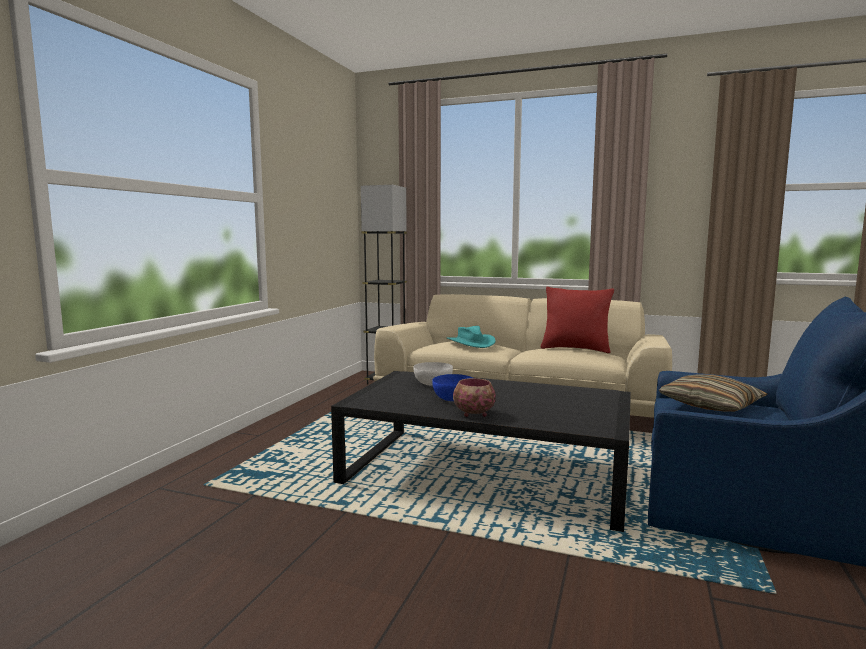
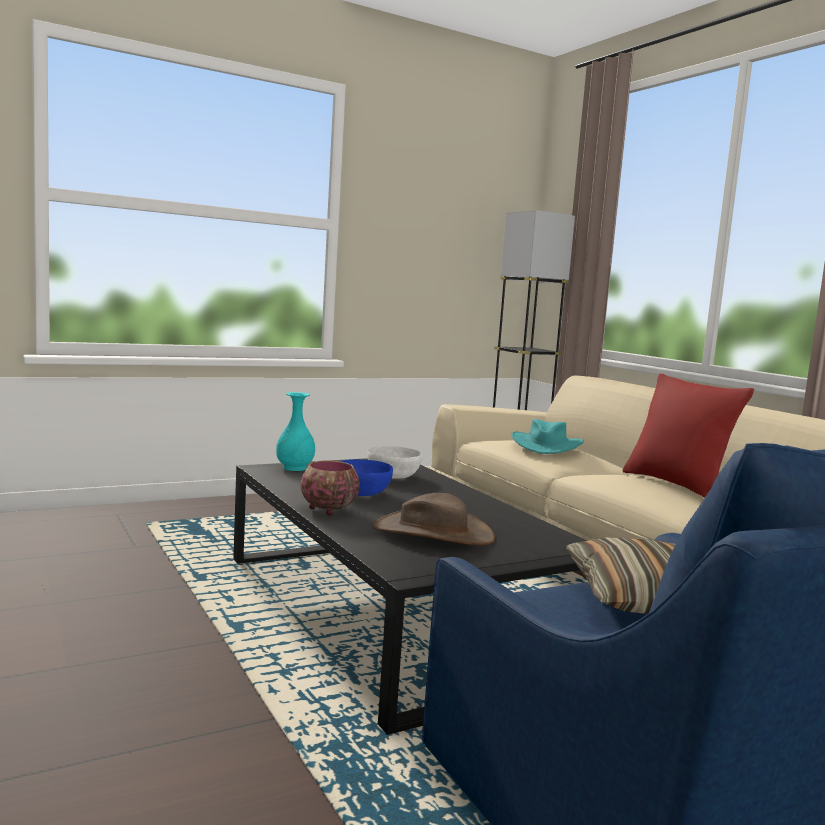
camera: 40 degrees right, 0 degrees up
none -> turquoise vase [276,392,315,471]
none -> brown hat [372,493,495,545]

